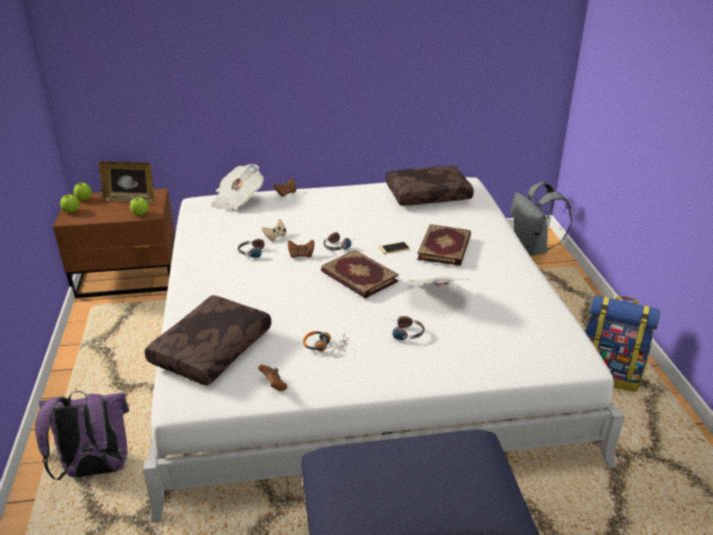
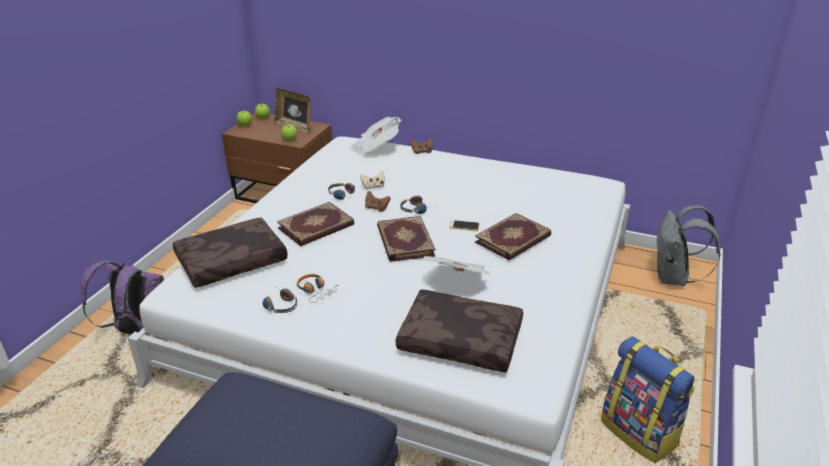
camera: 30 degrees right, 0 degrees up
brown game controller [258,365,287,391] -> none
brown pillow [386,166,474,206] -> brown pillow moved to [396,289,523,372]
headphones [392,316,425,340] -> headphones moved to [262,286,297,313]
none -> book [277,202,354,246]

